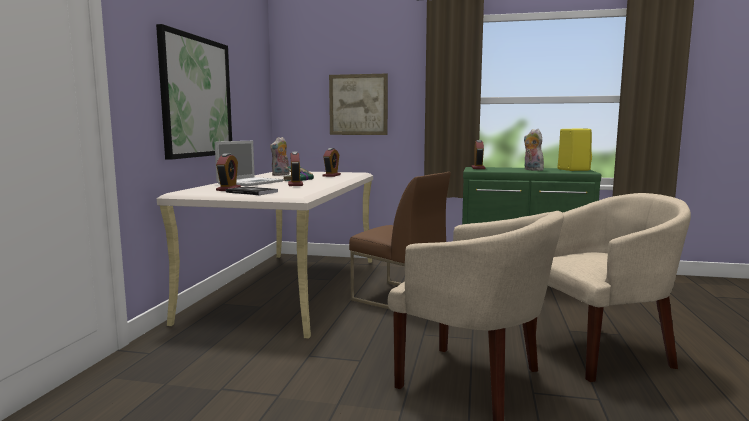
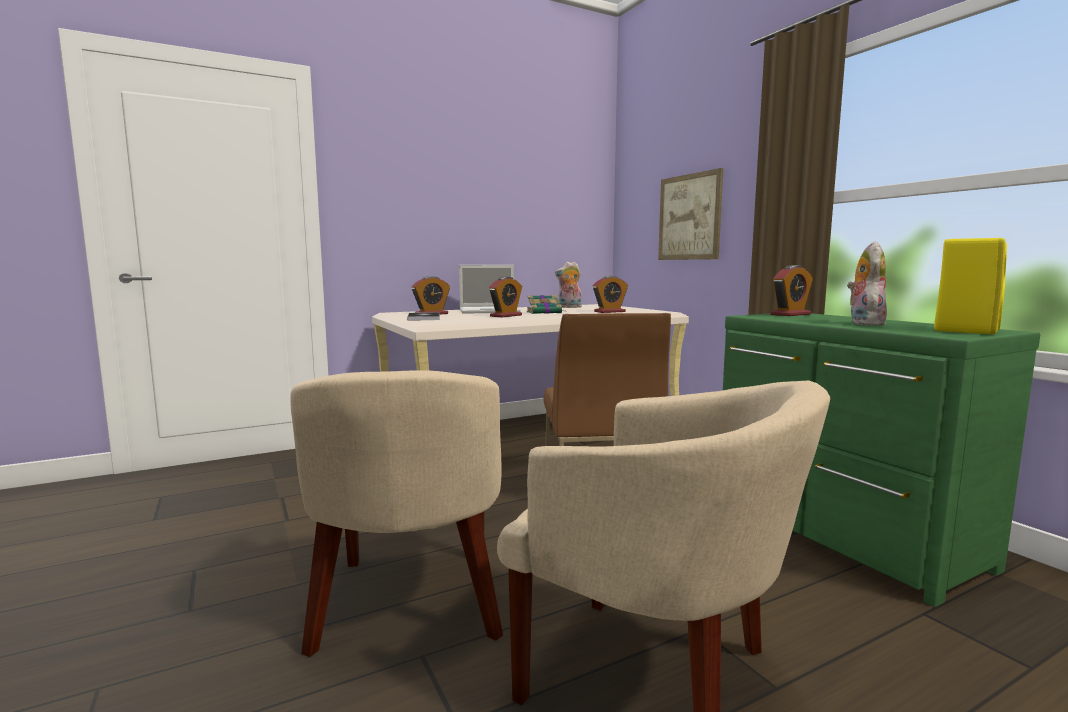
camera: 50 degrees right, 0 degrees up
picture [156,24,232,160] -> none

